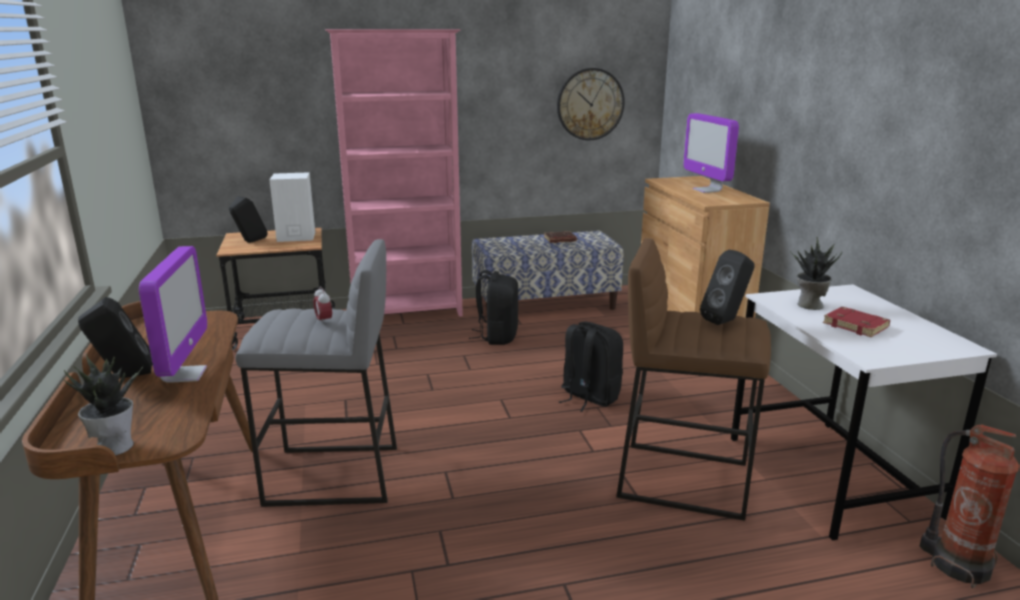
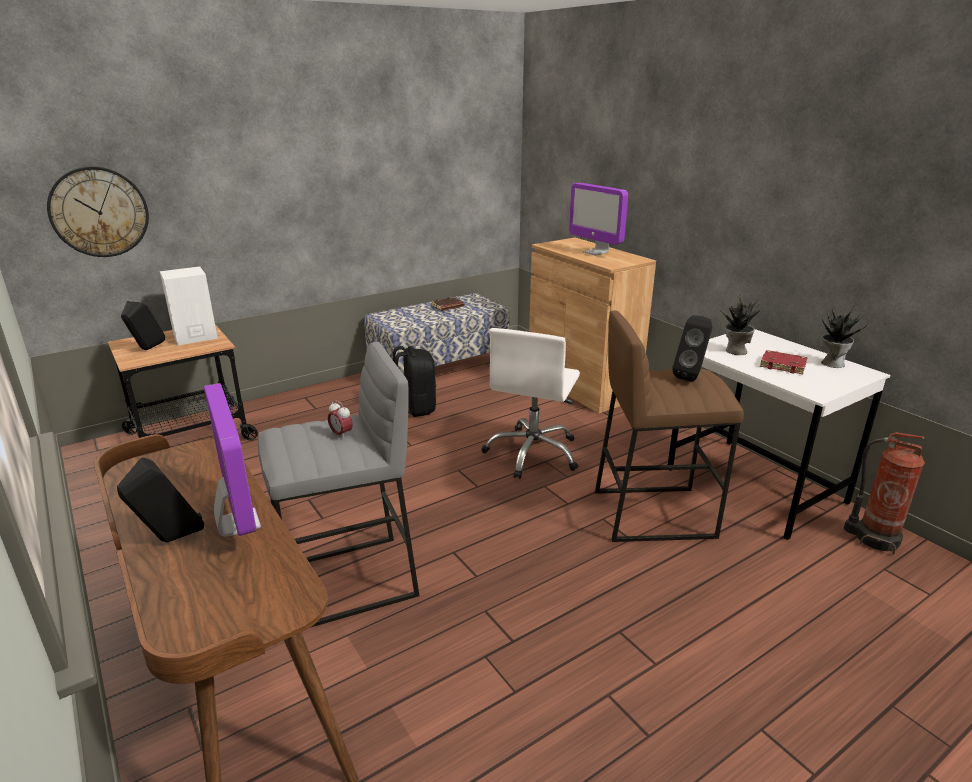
camera: 20 degrees left, 5 degrees up
potted plant [64,354,143,455] -> potted plant moved to [821,306,868,368]
pink bookcase [325,29,463,317] -> none
wall clock [557,68,625,141] -> wall clock moved to [47,166,149,257]
black backpack [559,322,623,412] -> white office chair [482,328,580,479]

